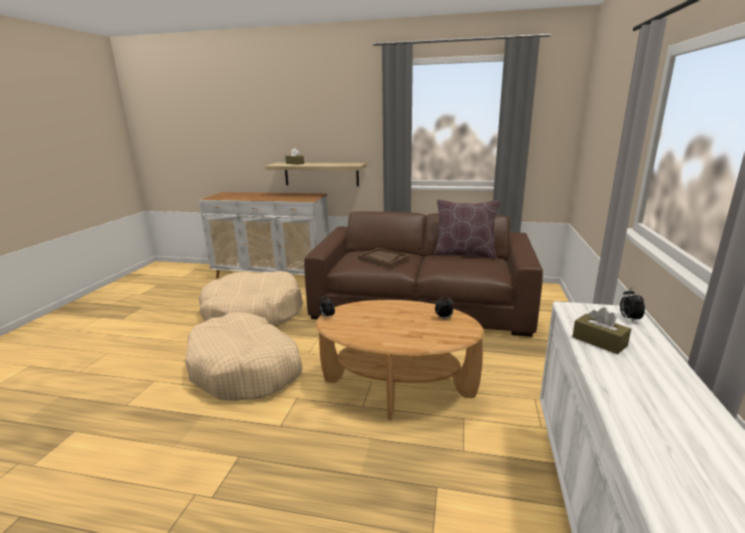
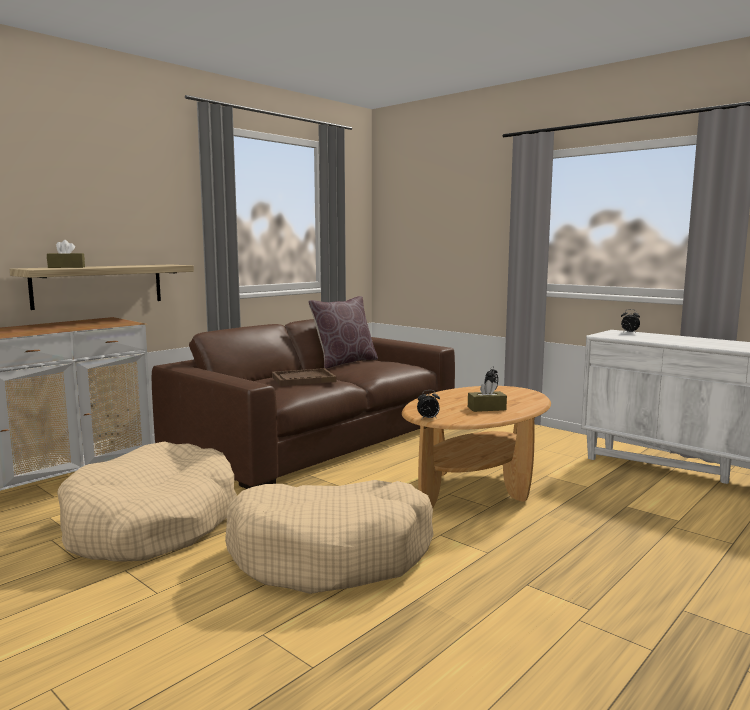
camera: 60 degrees left, 10 degrees down
brown tissue box [572,307,631,354] -> brown tissue box moved to [468,380,507,412]

